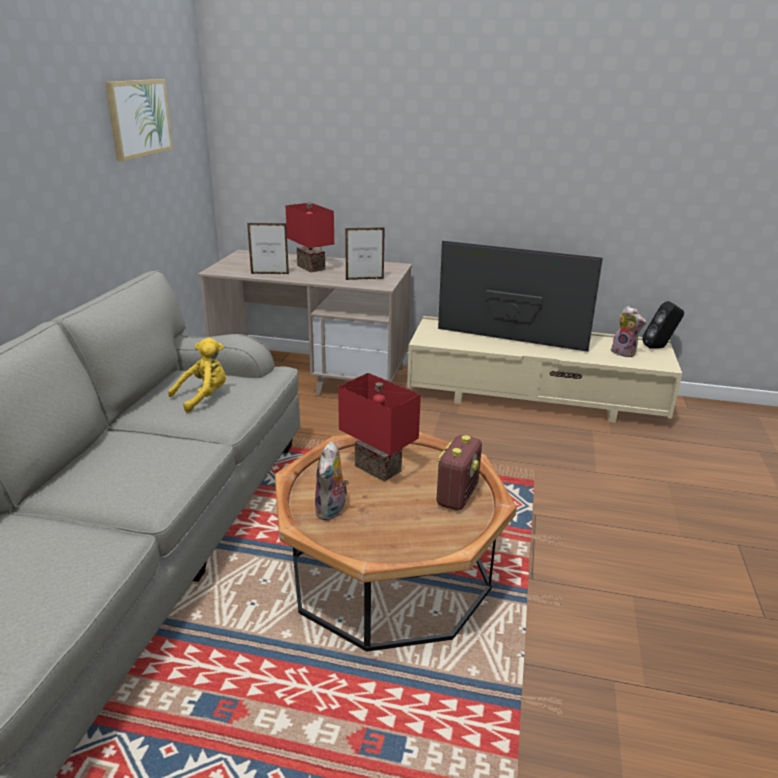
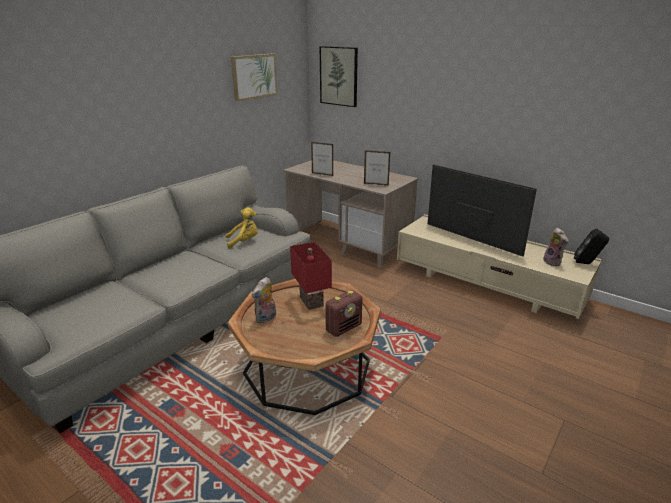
camera: 25 degrees right, 0 degrees up
red table lamp [285,203,334,273] -> none
none -> picture [320,46,358,107]

